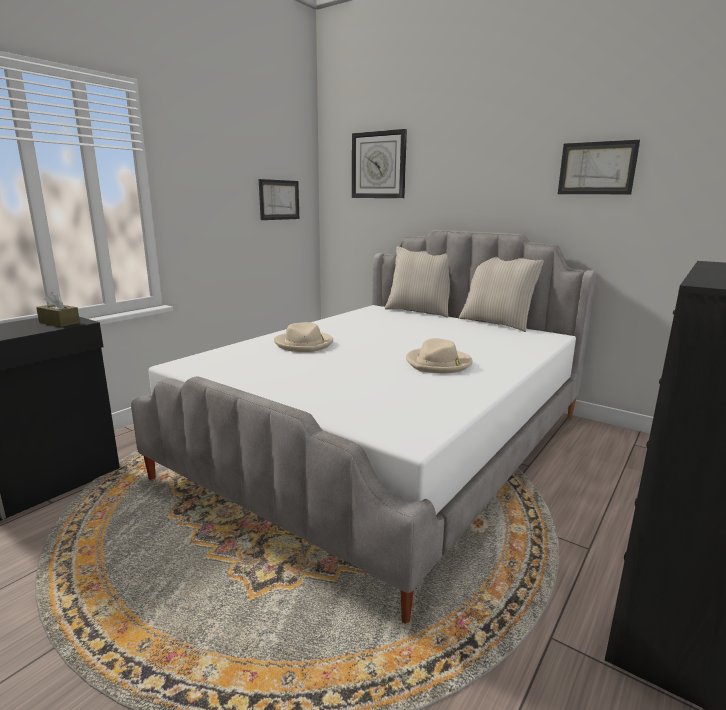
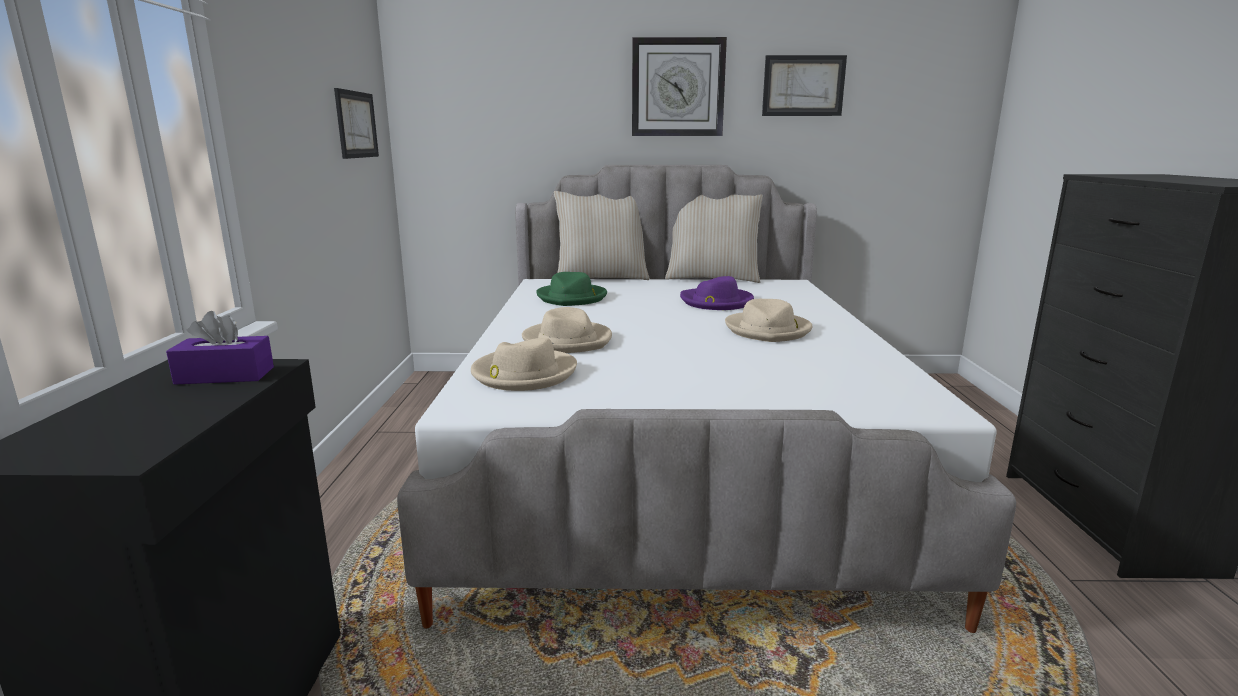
camera: 35 degrees left, 0 degrees up
brown tissue box [36,292,80,327] -> purple tissue box [166,311,274,385]
wall clock [352,129,407,198] -> wall clock moved to [632,37,727,136]
none -> beige hat [471,338,577,391]
none -> green hat [536,272,607,306]
none -> purple hat [680,276,754,310]

